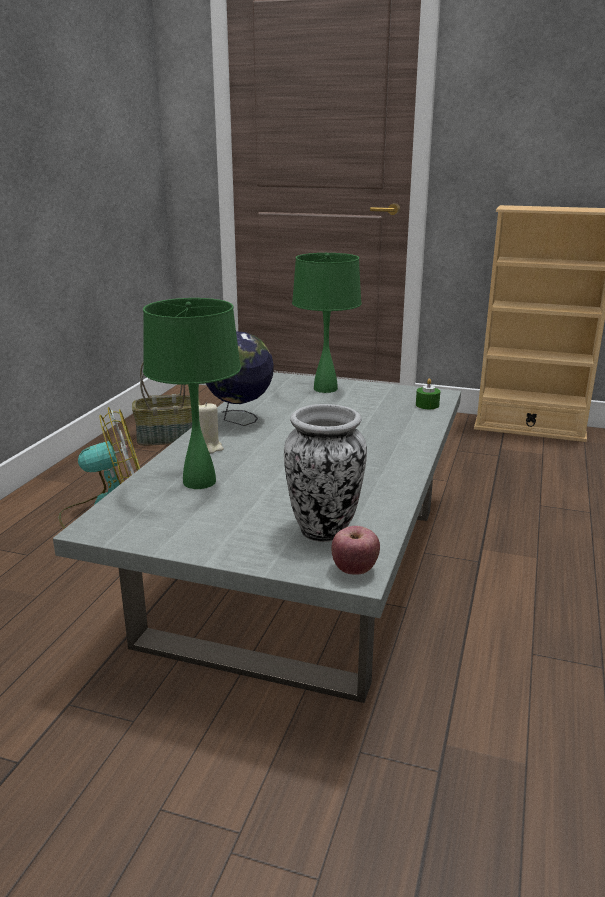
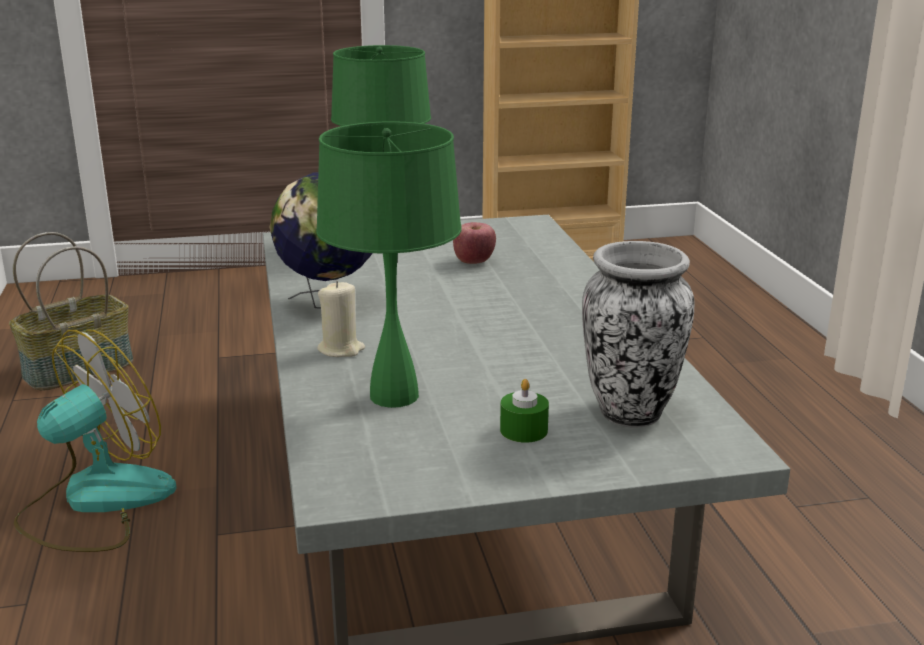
camera: 30 degrees left, 0 degrees up
apple [331,526,380,575] -> apple moved to [453,222,496,264]
green candle [416,378,440,409] -> green candle moved to [500,379,549,443]

